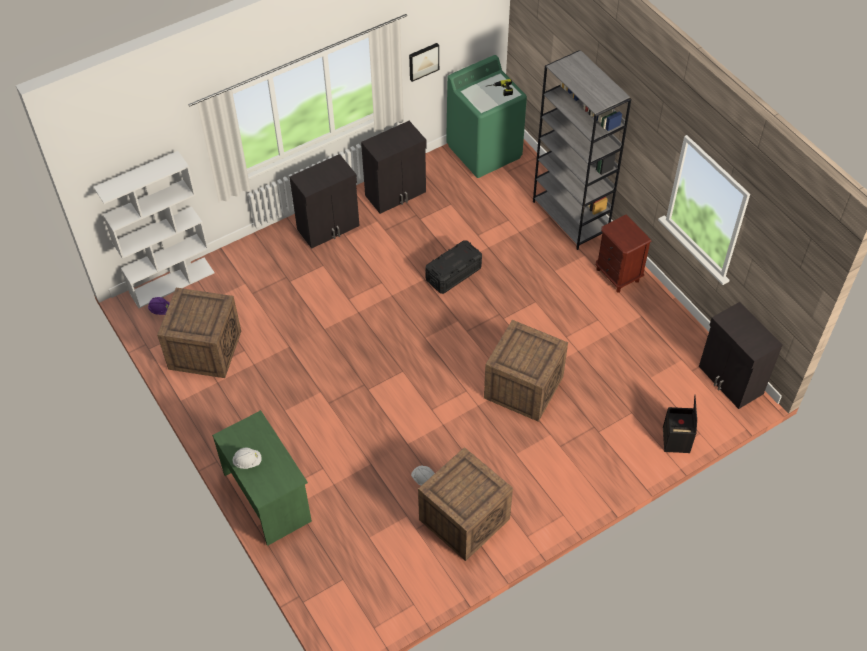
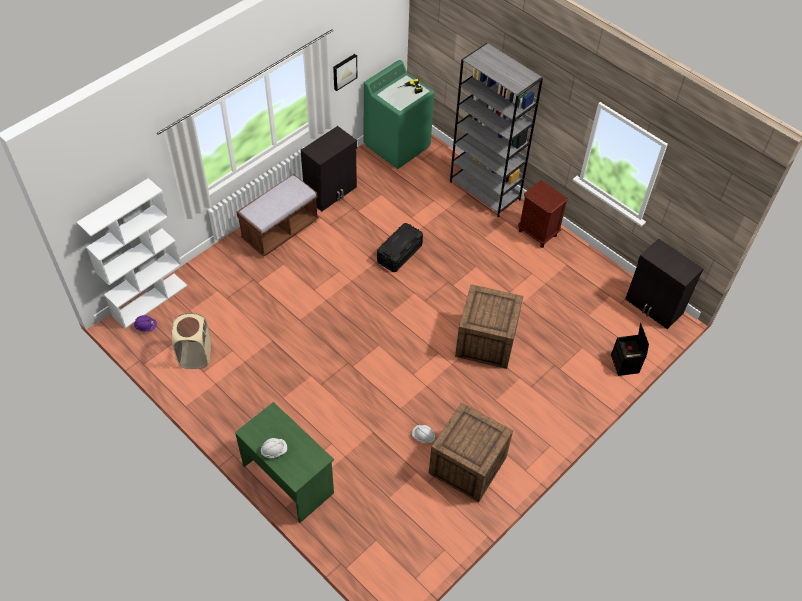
camera: 15 degrees left, 0 degrees up
crate [157,288,241,378] -> beige laundry basket [171,313,211,369]
black cabinet [290,154,360,249] -> brown bench [237,174,319,257]

